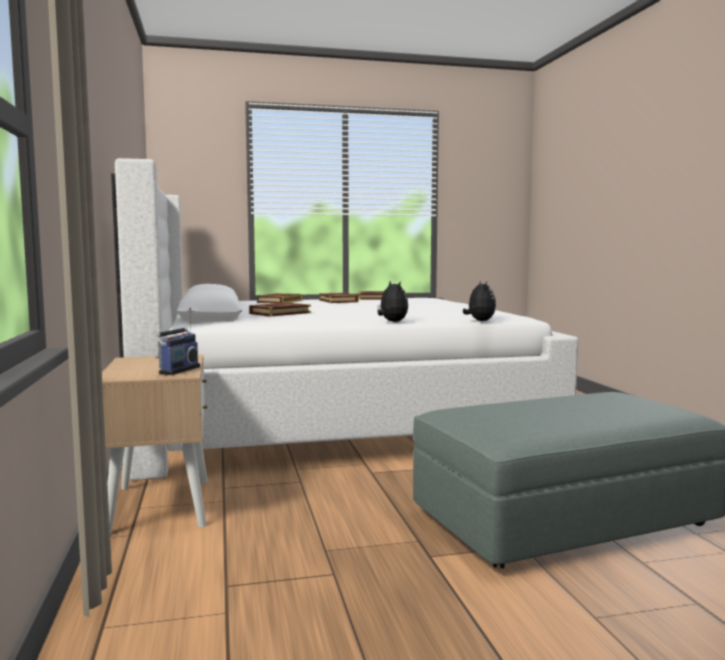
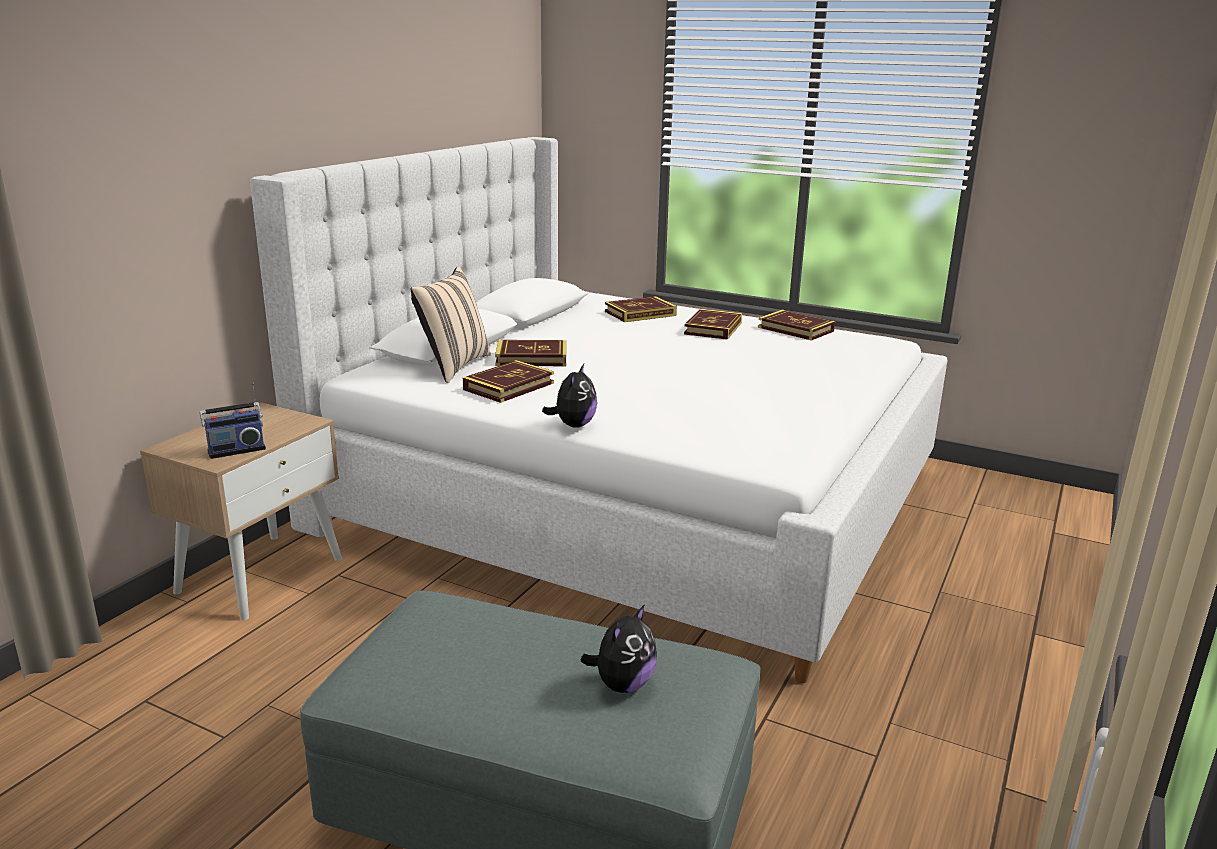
camera: 40 degrees right, 15 degrees up
plush toy [463,281,496,321] -> plush toy moved to [581,604,657,693]
none -> beige pillow [411,267,491,383]
none -> book [463,360,554,403]

